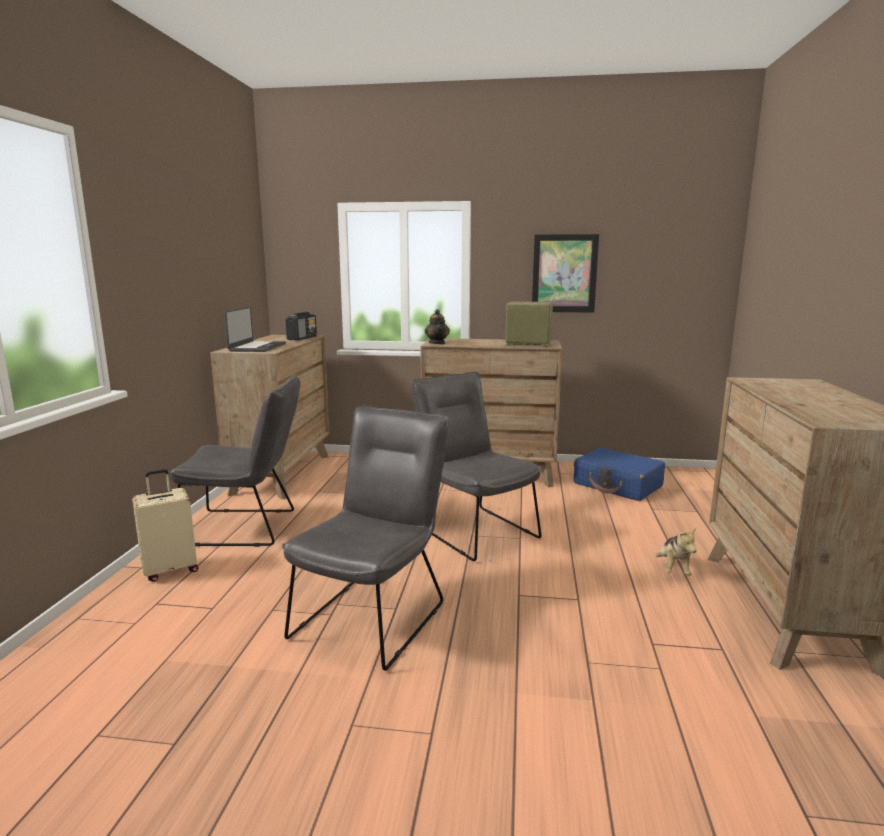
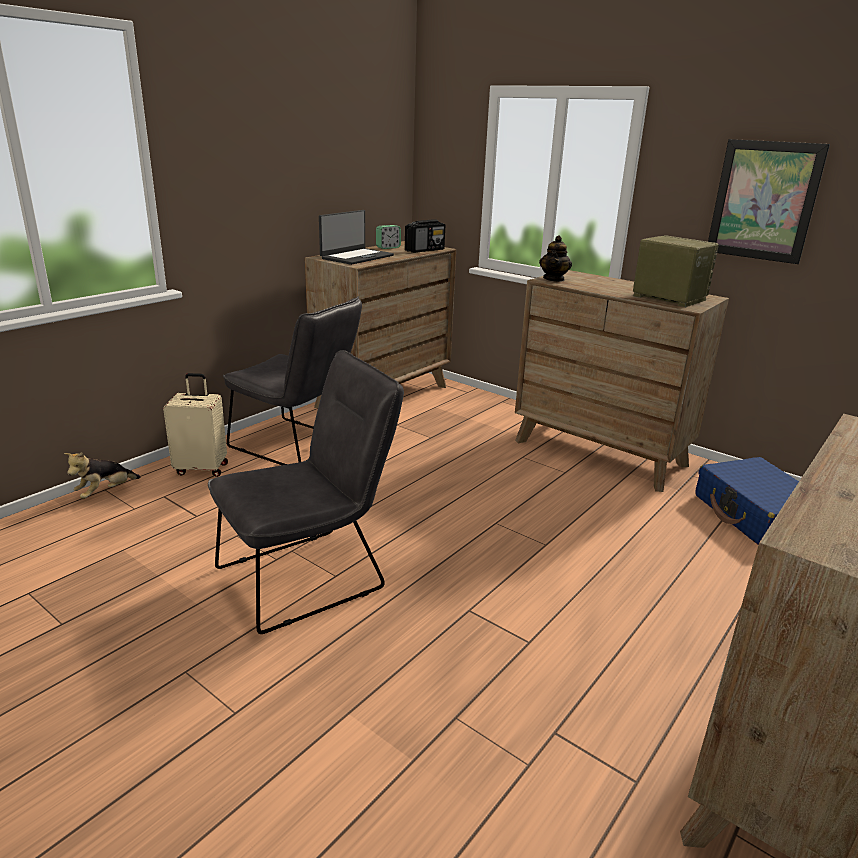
camera: 30 degrees right, 10 degrees up
grey chair [411,372,542,561] -> none
plush toy [655,528,697,576] -> plush toy moved to [64,452,141,499]
none -> alarm clock [376,225,401,249]

